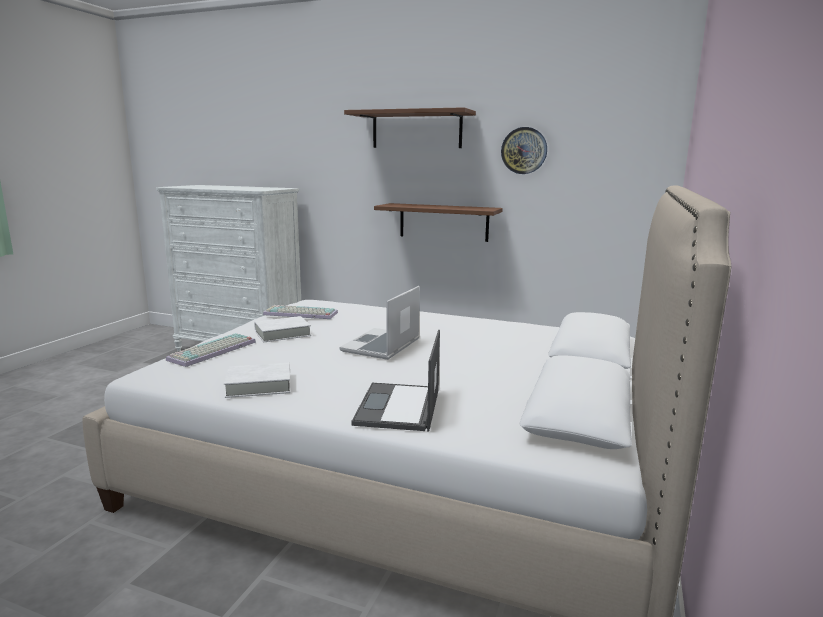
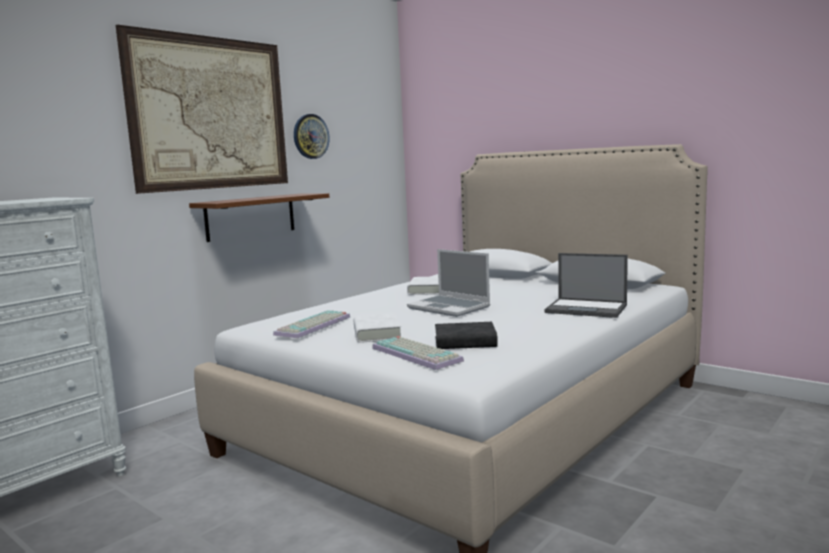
camera: 70 degrees left, 5 degrees down
white book [224,363,290,398] -> white book moved to [407,276,439,295]
brown shelf [344,107,476,148] -> picture [116,25,288,194]
none -> black book [435,322,498,349]

